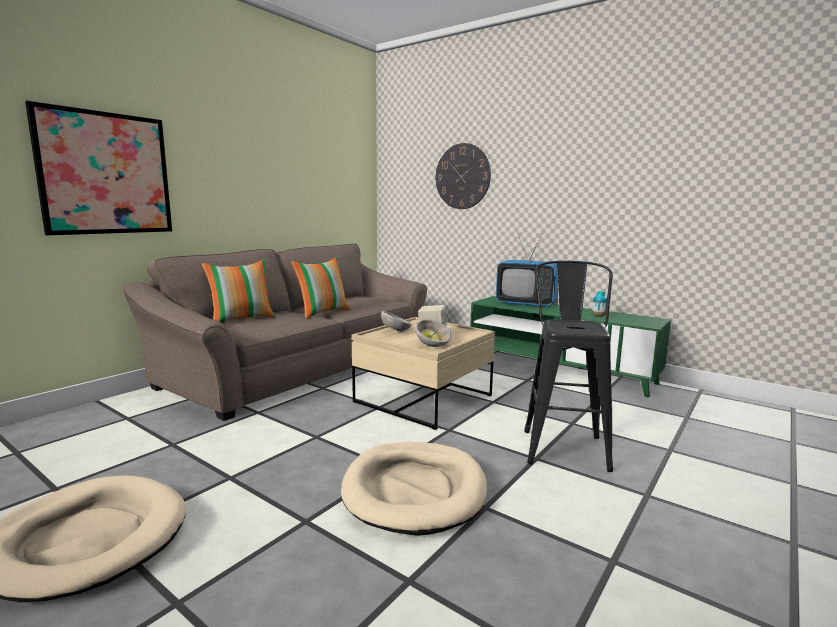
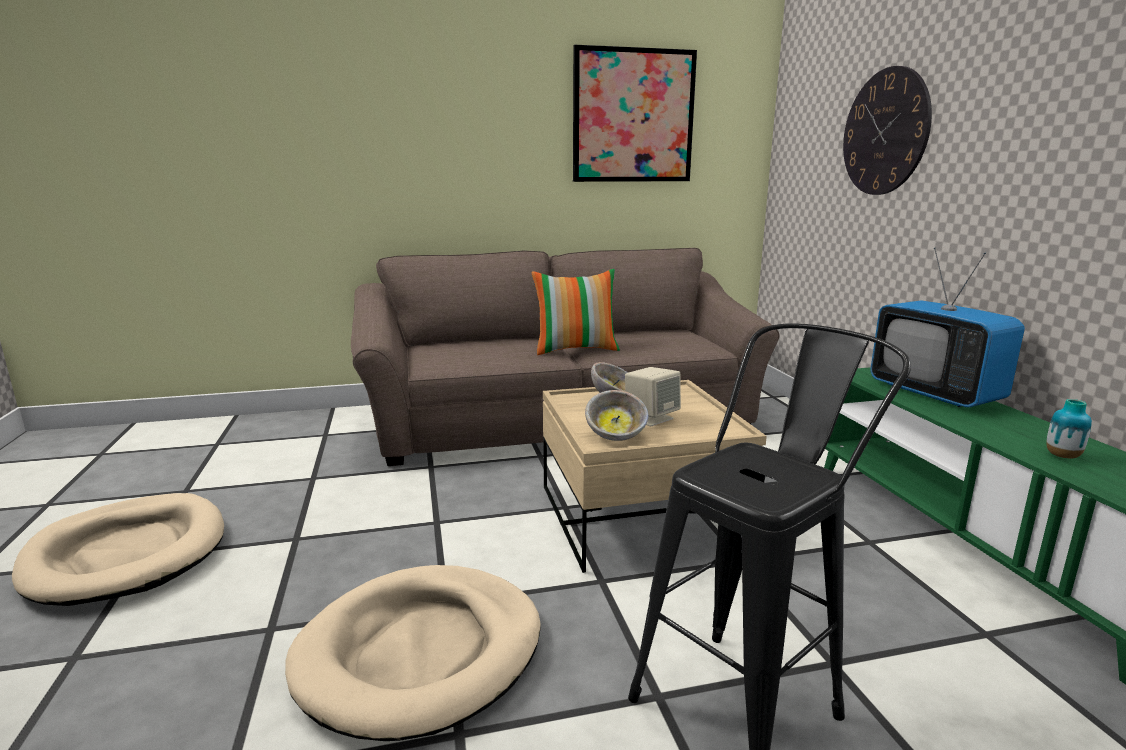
camera: 40 degrees right, 5 degrees up
picture [25,101,172,235] -> picture moved to [573,45,697,182]
pillow [202,259,276,323] -> none

